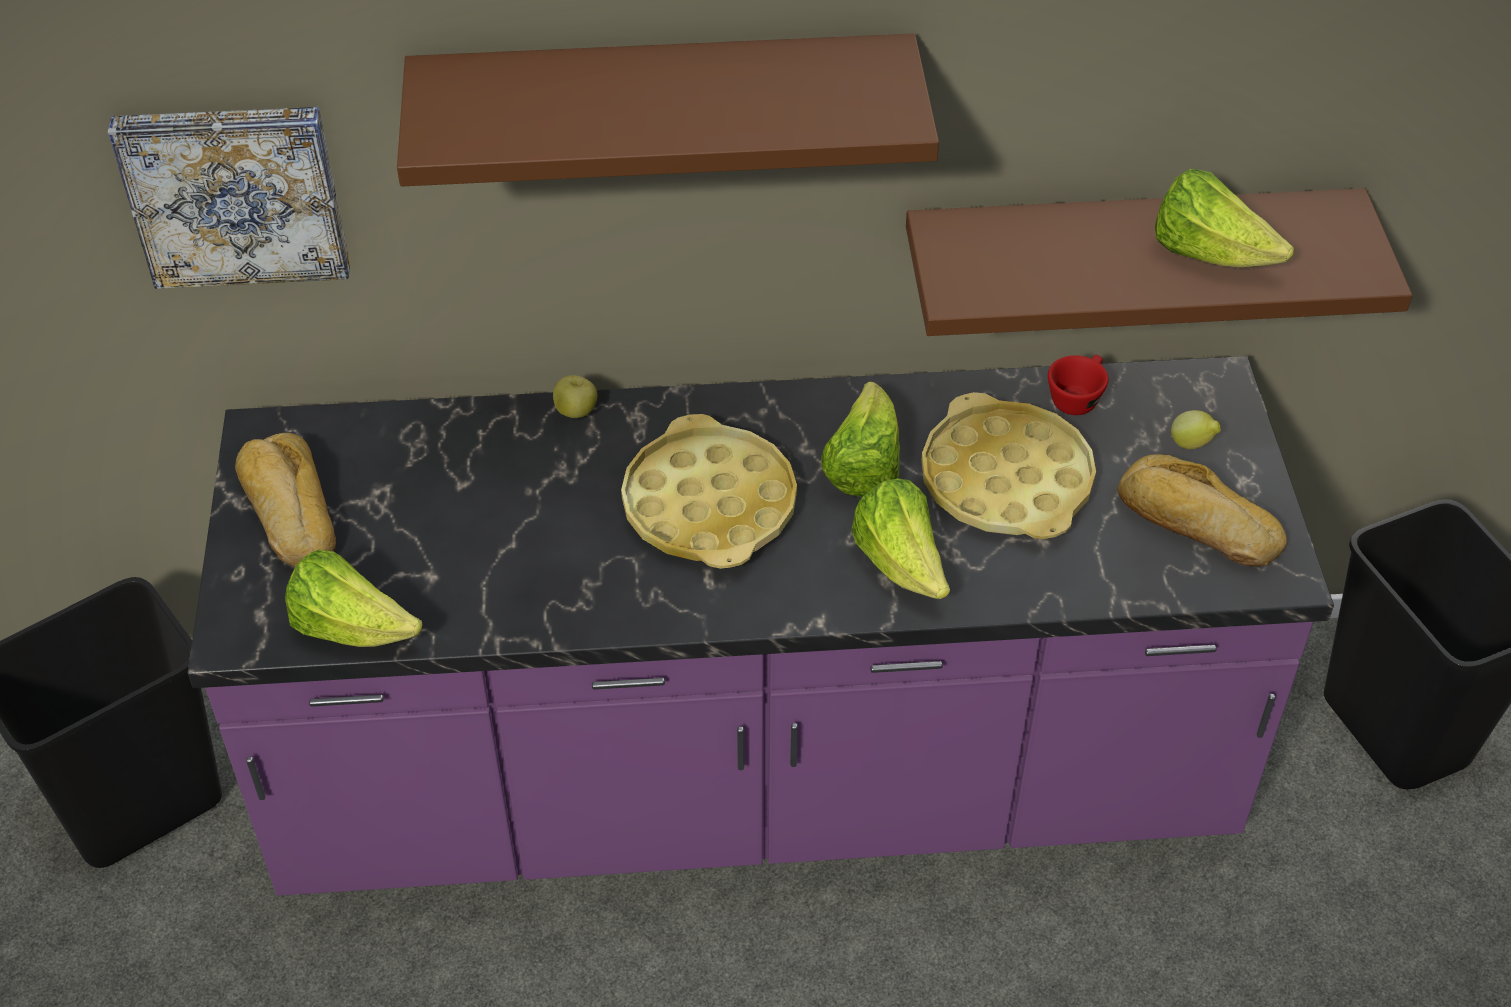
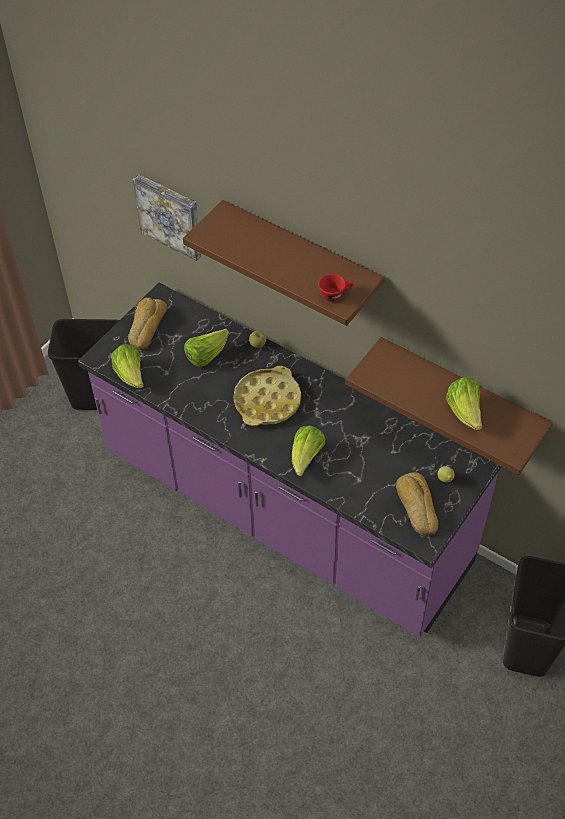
camera: 40 degrees right, 5 degrees up
lettuce [821,382,900,497] -> lettuce moved to [184,329,229,367]
yellow tray [921,392,1096,539] -> none
red cup [1048,355,1108,415] -> red cup moved to [318,274,354,302]

